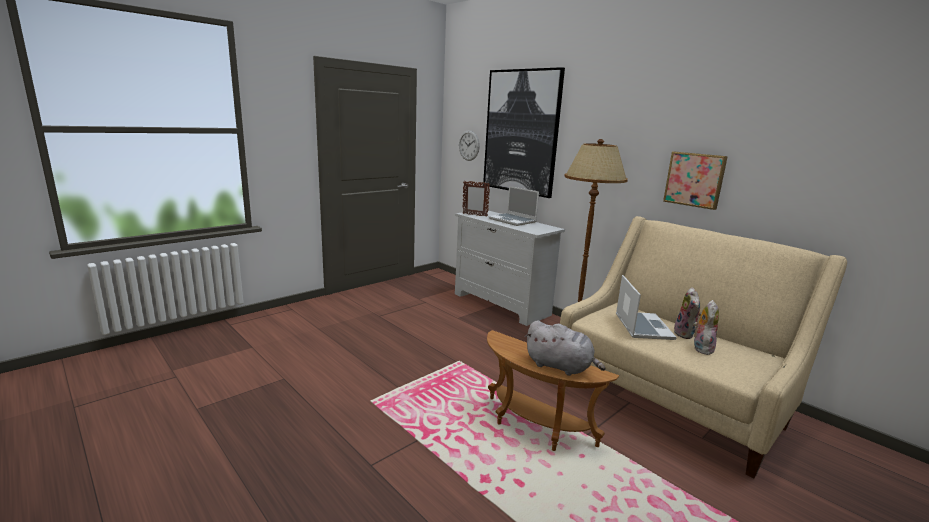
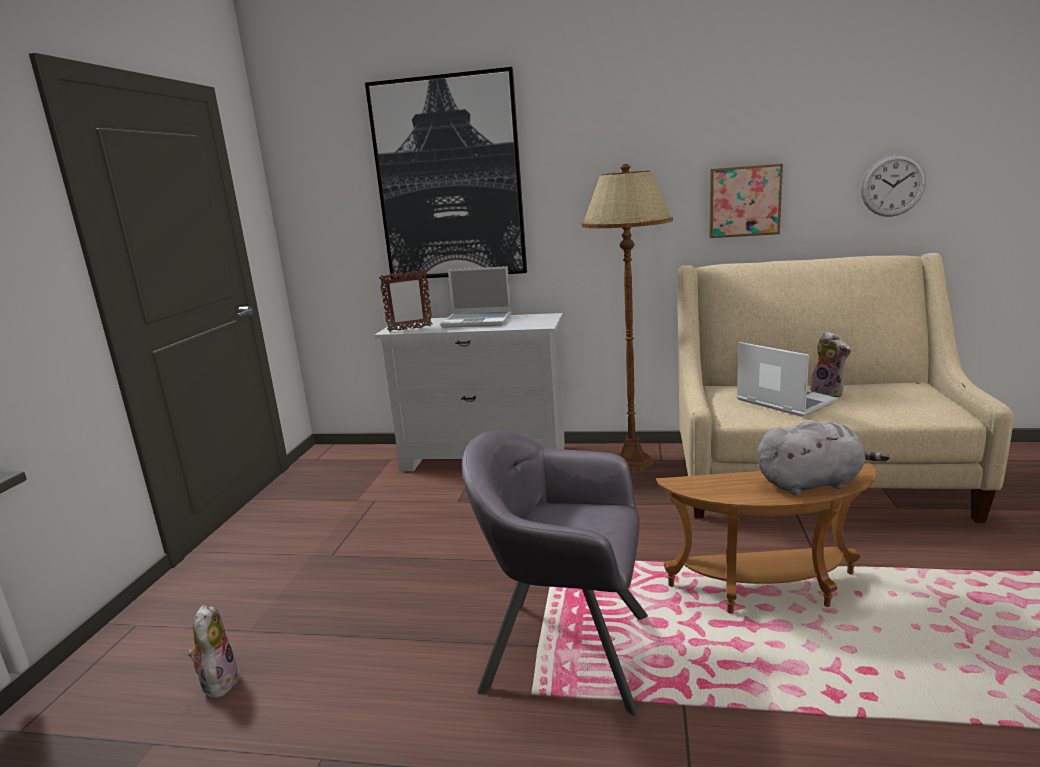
camera: 35 degrees left, 0 degrees up
wall clock [459,130,480,161] -> wall clock moved to [861,154,926,217]
plush toy [693,300,719,355] -> plush toy moved to [188,605,239,698]
none -> grey armchair [462,430,648,716]

